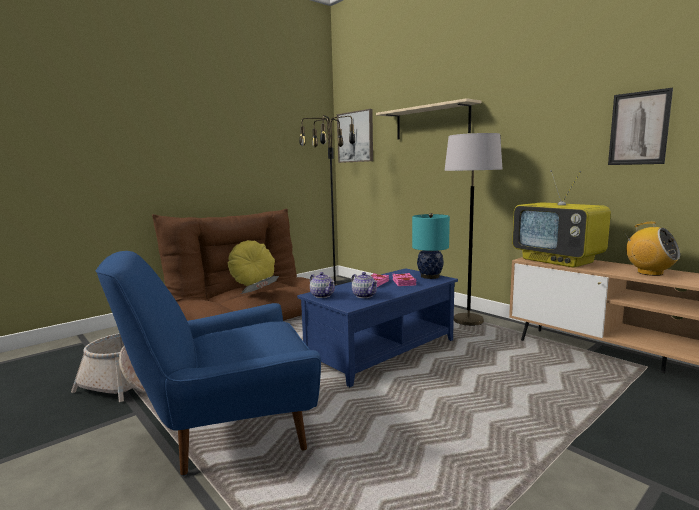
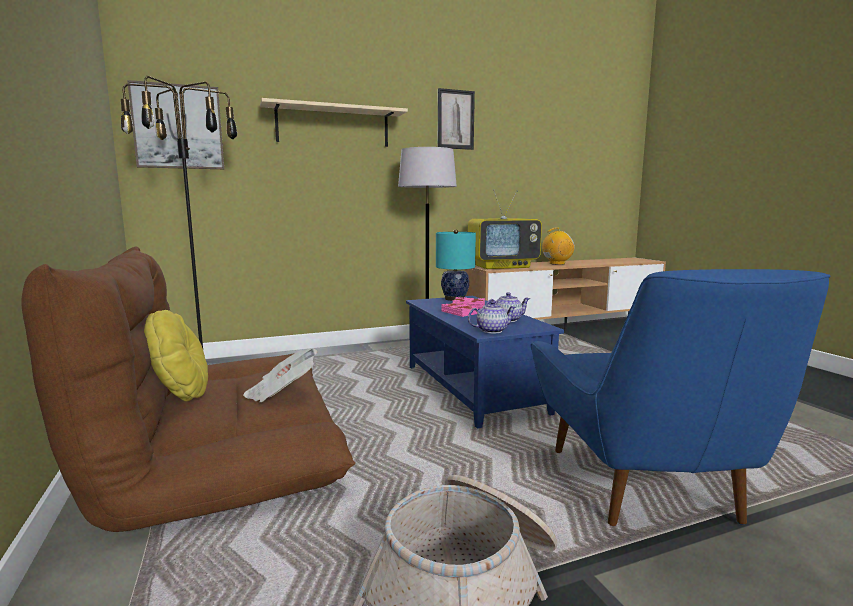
camera: 70 degrees left, 0 degrees up
picture [608,88,673,165] -> picture moved to [438,88,475,150]

